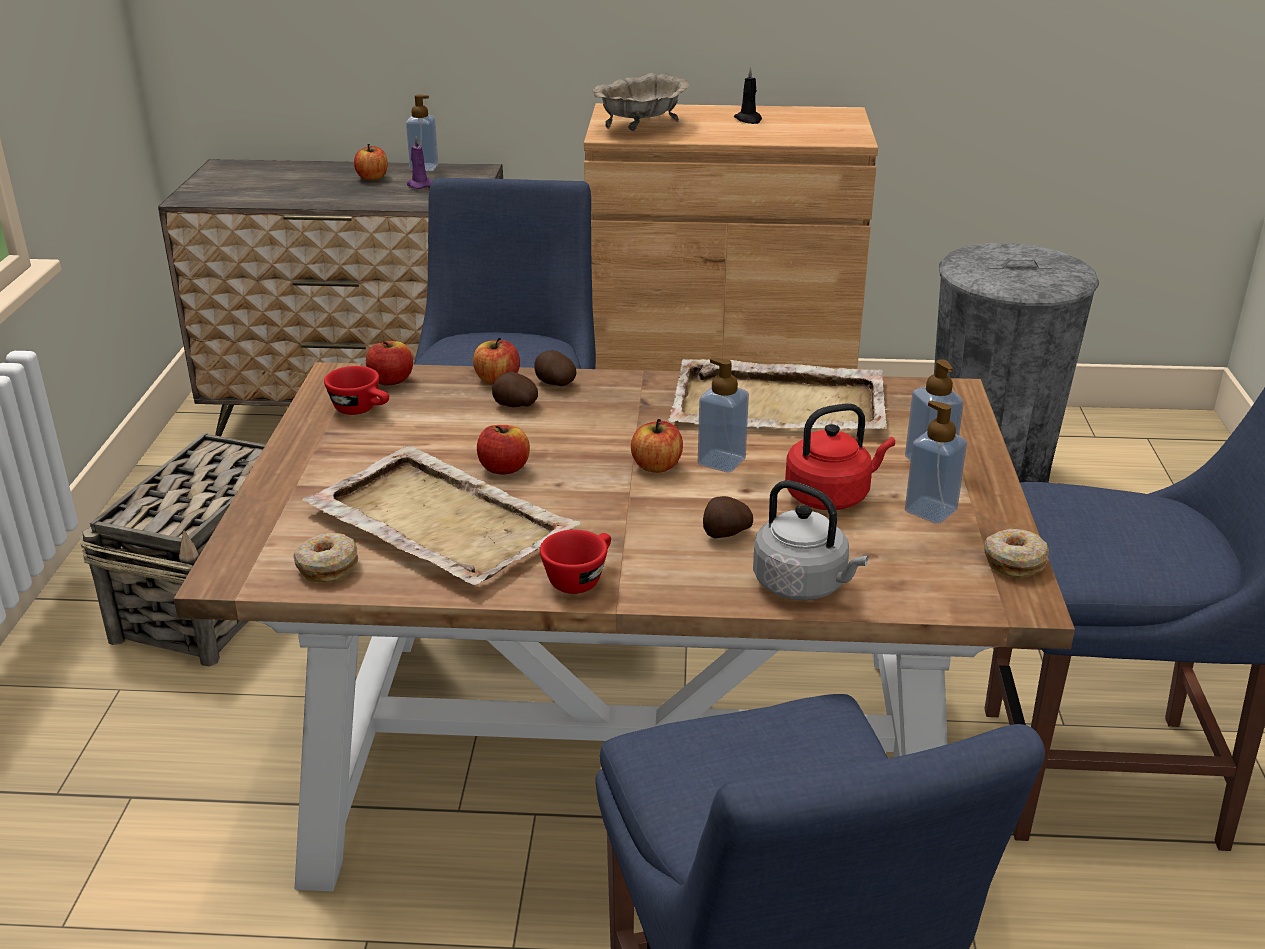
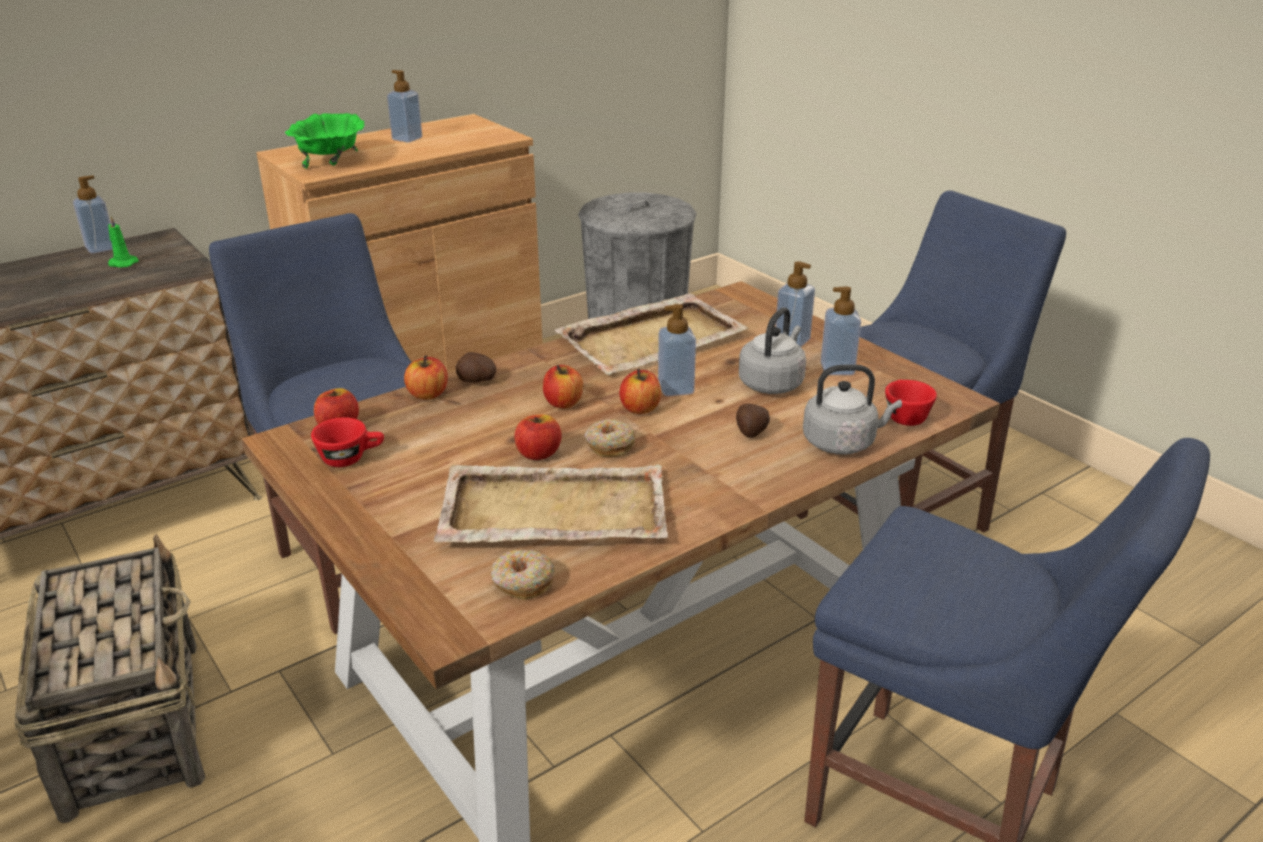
camera: 40 degrees left, 0 degrees up
apple [354,144,388,180] -> apple moved to [543,365,583,409]
purple candle [407,136,432,189] -> green candle [108,216,139,268]
potato [492,372,538,407] -> none
red cup [540,530,611,594] -> red cup moved to [885,380,937,426]
beige bowl [592,73,689,131] -> green bowl [285,113,365,169]
black candle [734,67,762,124] -> soap dispenser [387,70,422,142]
red kettle [785,403,895,510] -> grey kettle [739,307,806,394]
donut [985,529,1049,578] -> donut moved to [584,419,636,457]

